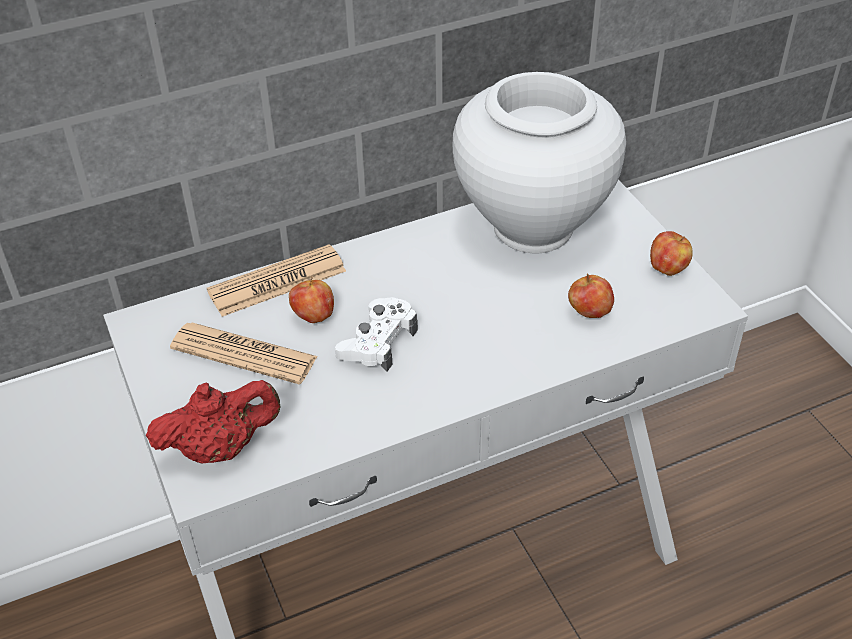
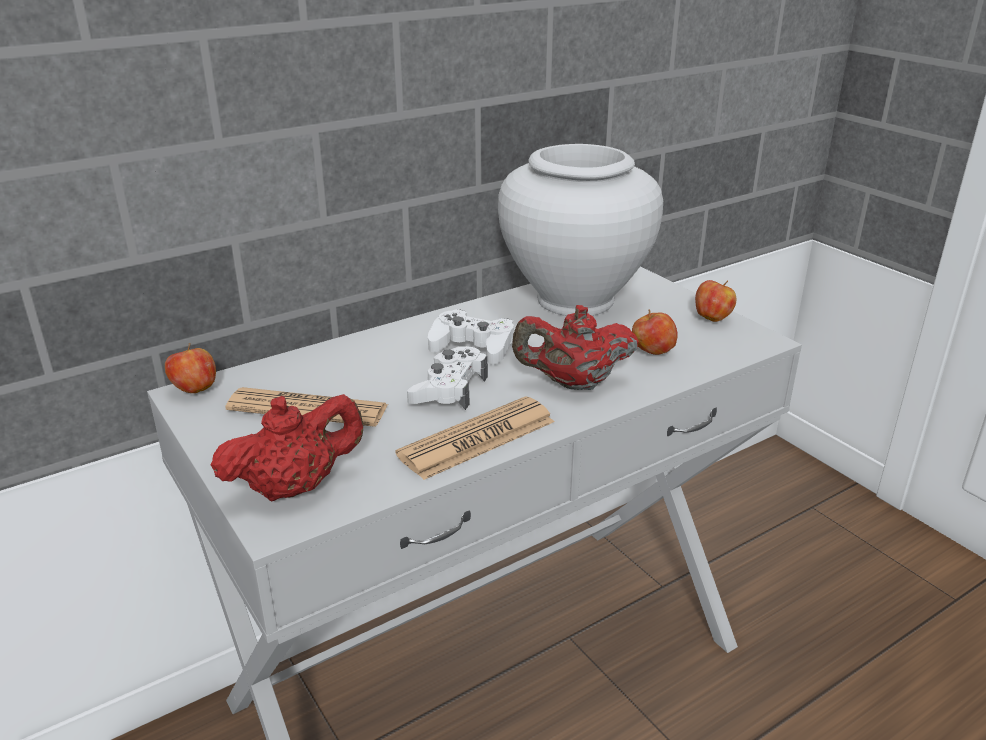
camera: 10 degrees left, 15 degrees down
newspaper [207,244,346,317] -> newspaper moved to [396,396,555,480]
apple [289,277,334,323] -> apple moved to [165,343,216,393]
none -> white game controller [428,309,514,365]
none -> red teapot [512,305,639,390]

